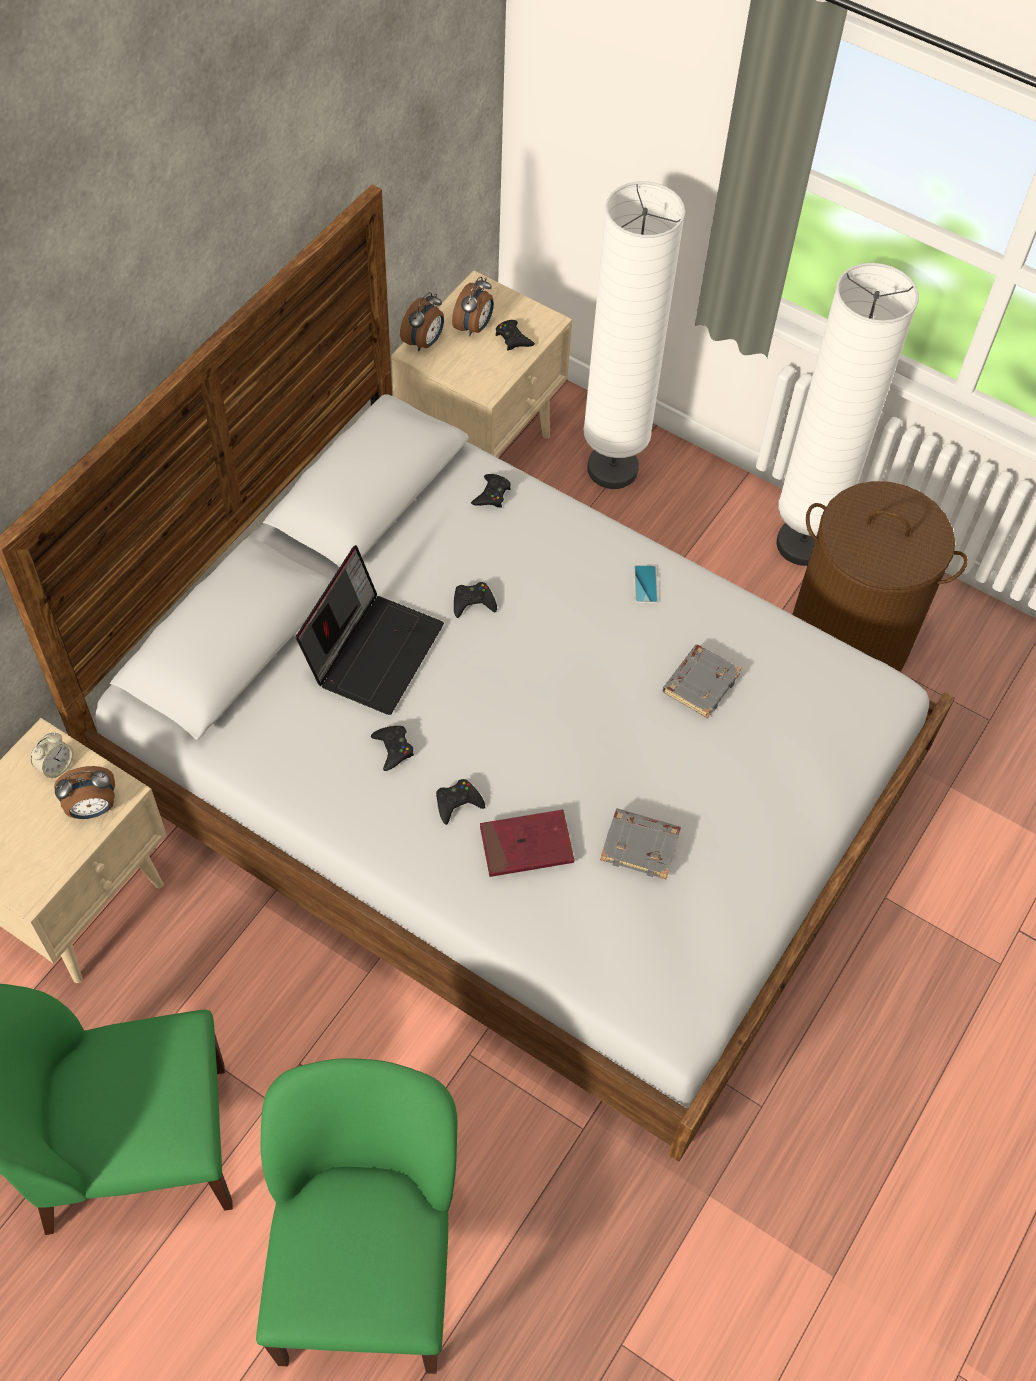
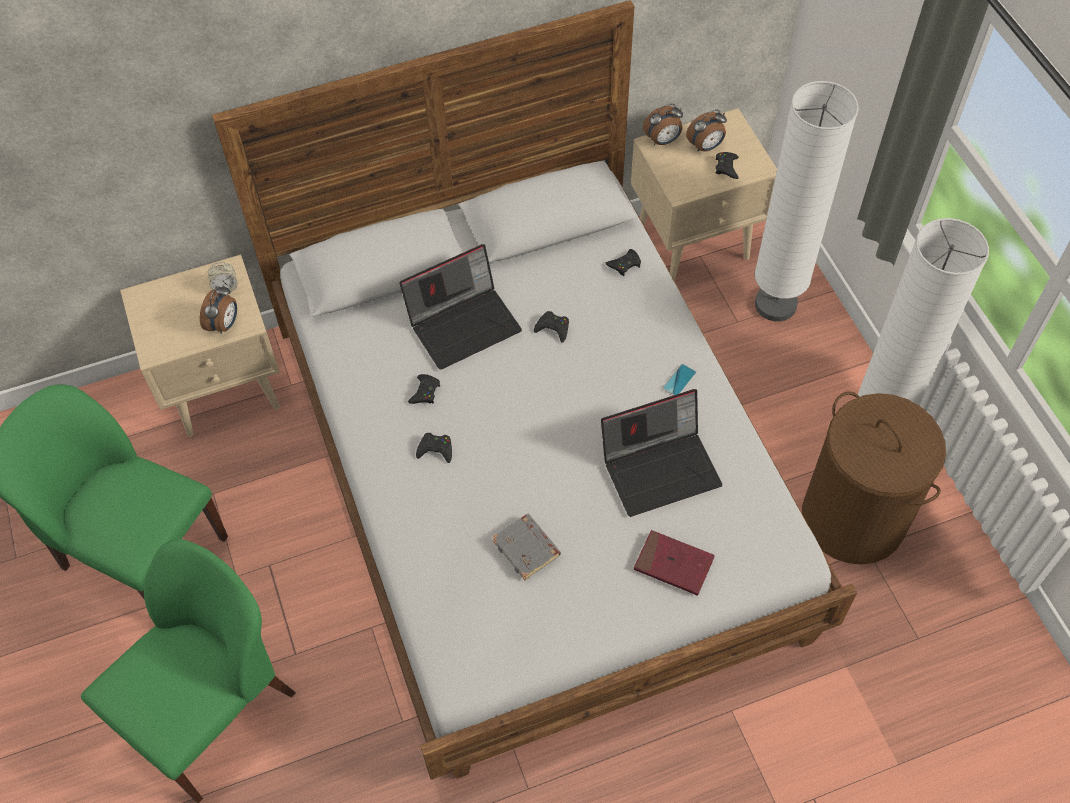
camera: 40 degrees right, 0 degrees up
alarm clock [54,766,115,819] -> alarm clock turned 90 degrees counterclockwise [200,285,237,334]
red book [480,810,574,877] -> red book moved to [634,530,715,596]
grey book [663,644,741,718] -> laptop [601,389,722,517]

